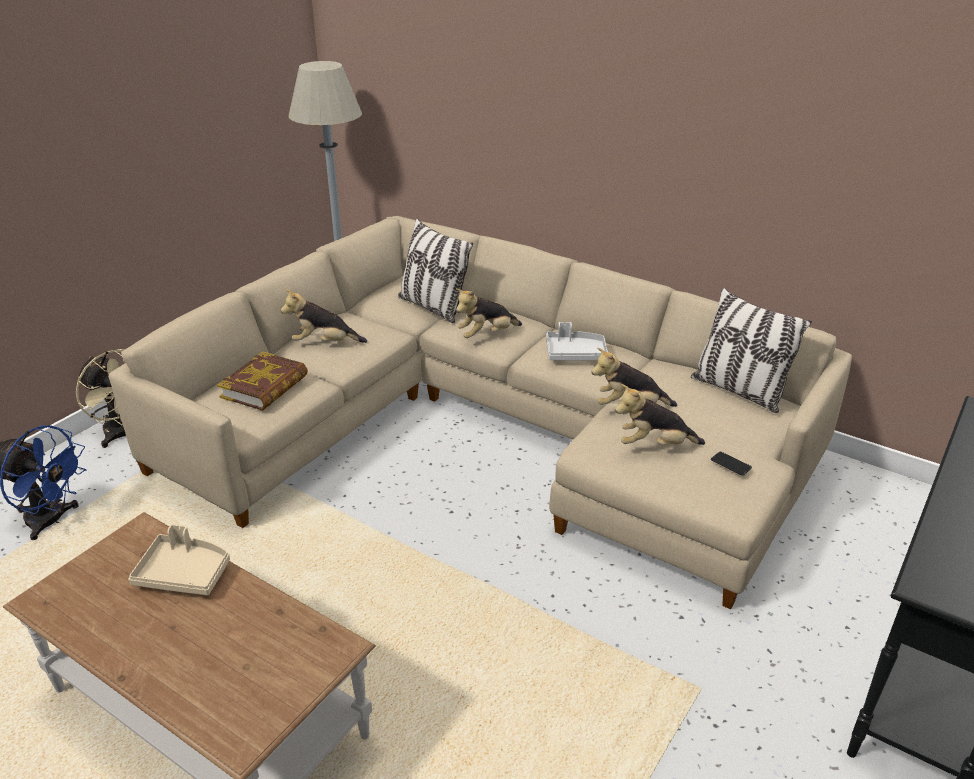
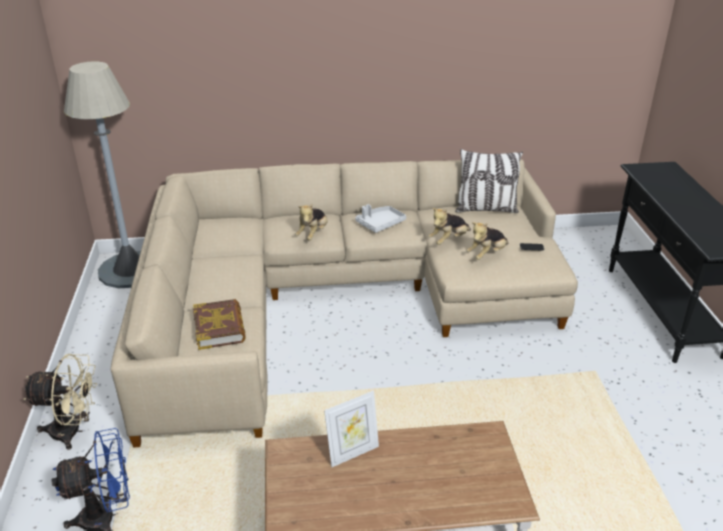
camera: 40 degrees left, 0 degrees up
beige tray [128,524,230,595] -> picture frame [324,390,379,467]
plush toy [281,289,367,343] -> none
pillow [398,219,473,324] -> none

